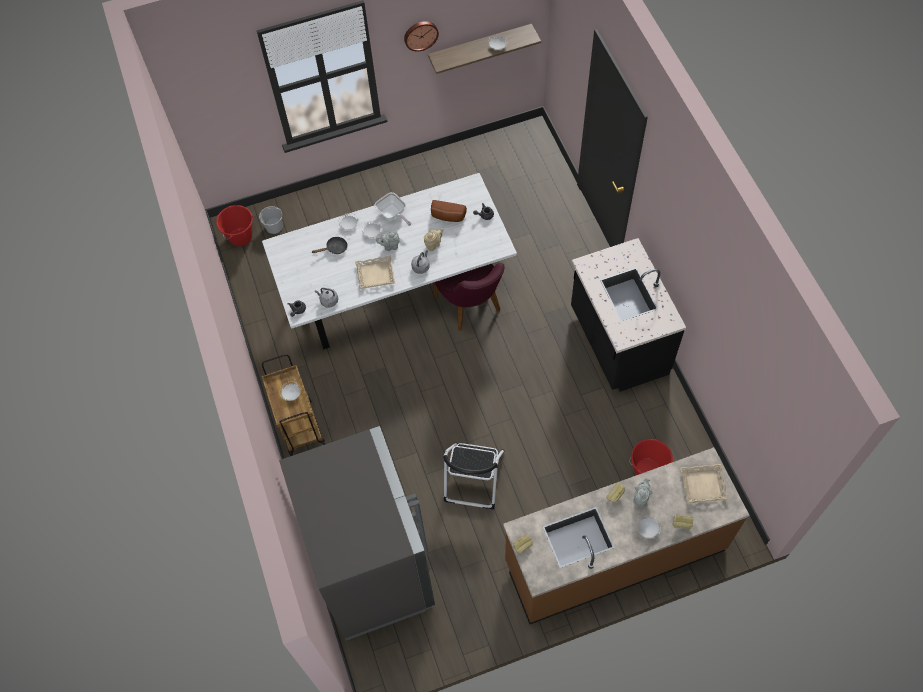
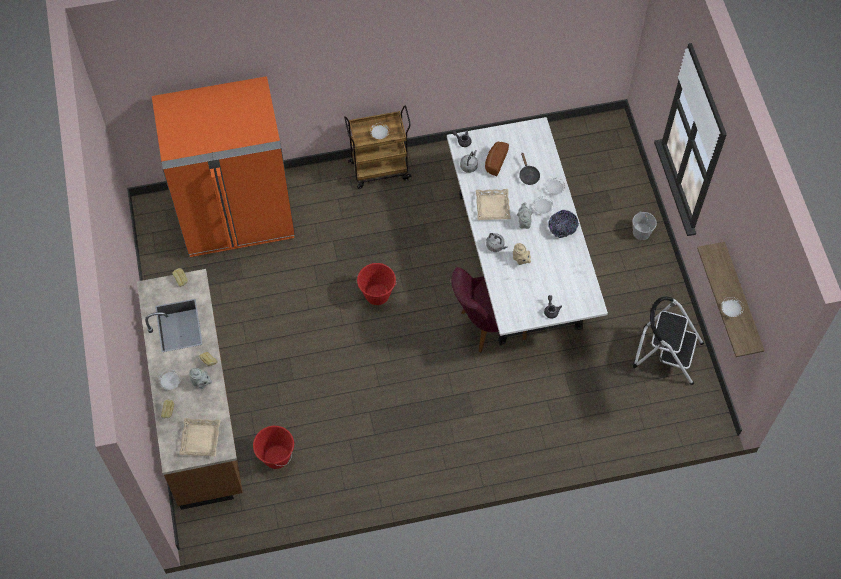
camera: 95 degrees right, 0 degrees up
red bucket [216,205,253,246] -> red bucket moved to [357,263,397,305]
white bucket [259,206,283,234] -> white bucket moved to [632,211,657,240]
grey fridge [279,426,435,641] -> orange fridge [152,76,295,257]
frying pan [374,192,411,226] -> bowl [548,210,579,238]
wall clock [404,21,439,52] -> none
bread [431,200,467,222] -> bread moved to [485,142,509,176]
step ladder [443,442,504,509] -> step ladder moved to [633,297,704,385]
black counter [571,238,686,392] -> none

